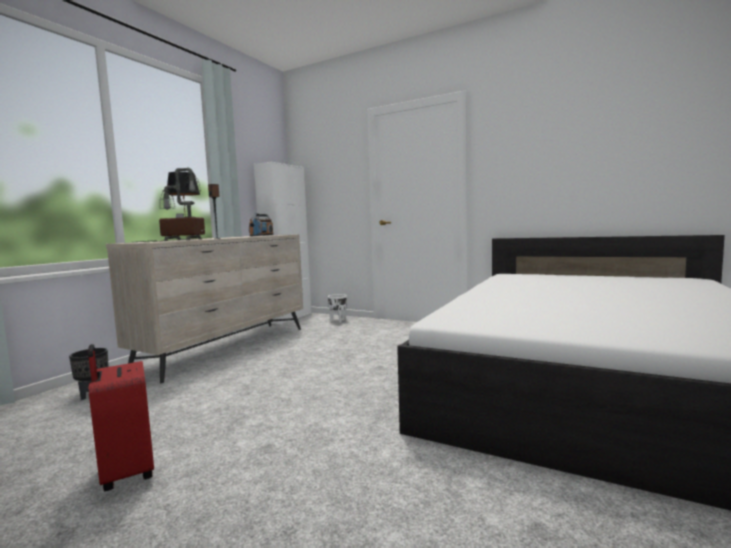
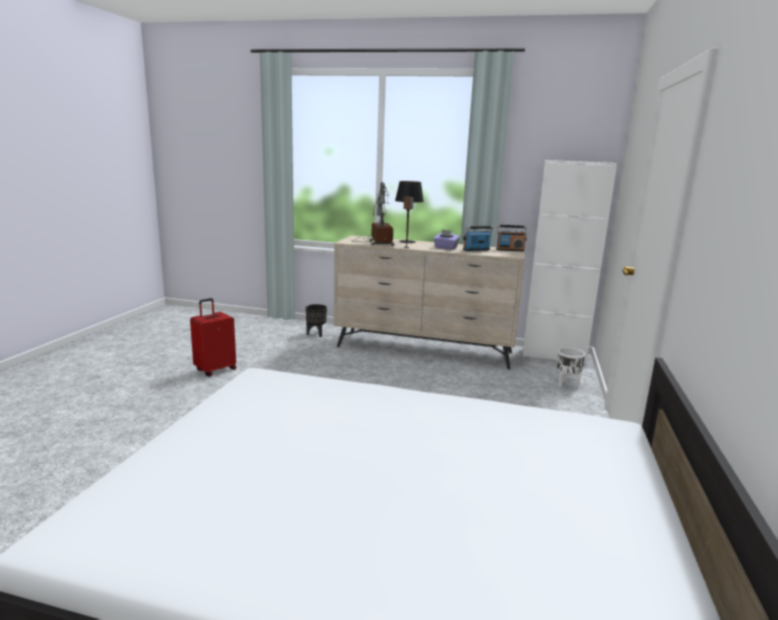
camera: 75 degrees right, 10 degrees up
none -> purple tissue box [433,229,460,250]

